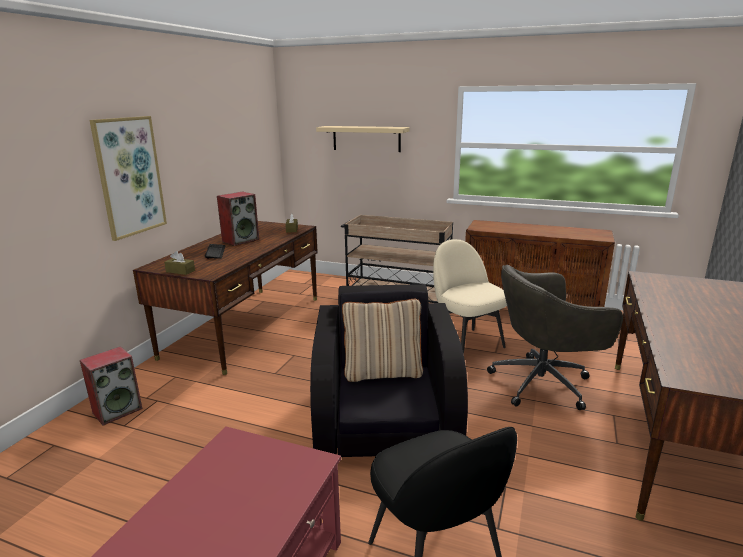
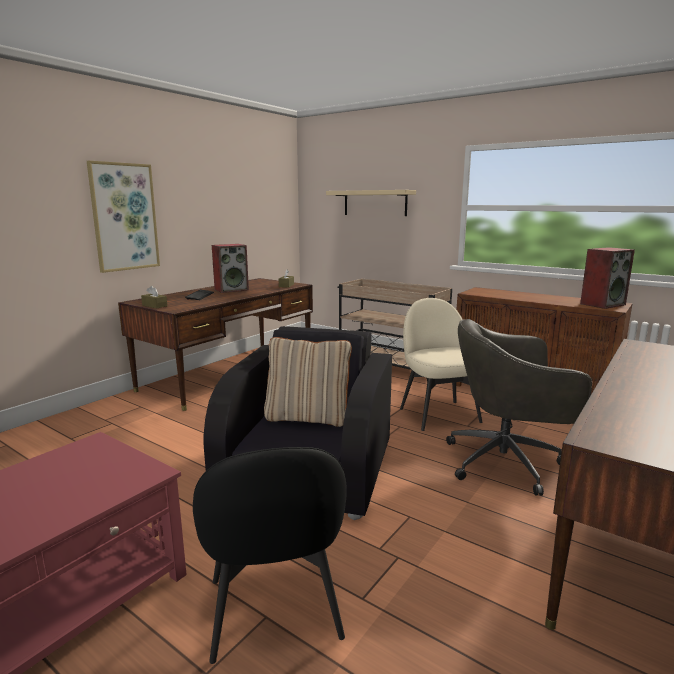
camera: 15 degrees right, 5 degrees down
speaker [80,346,142,426] -> speaker moved to [580,247,635,309]

